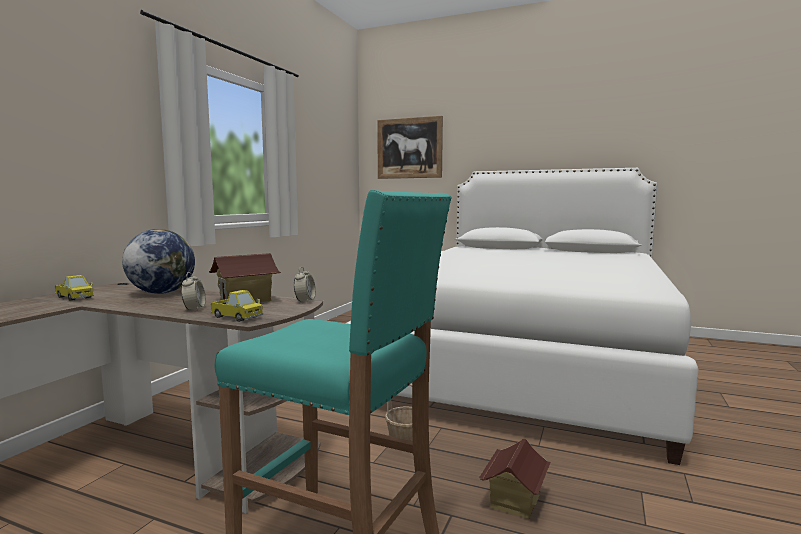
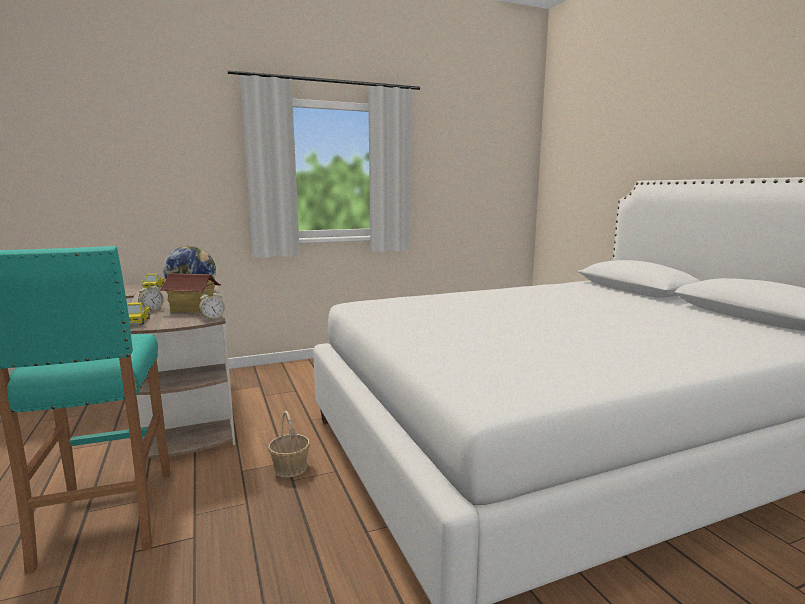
camera: 45 degrees right, 5 degrees up
picture [377,116,443,179] -> none
toy house [479,439,551,519] -> none

